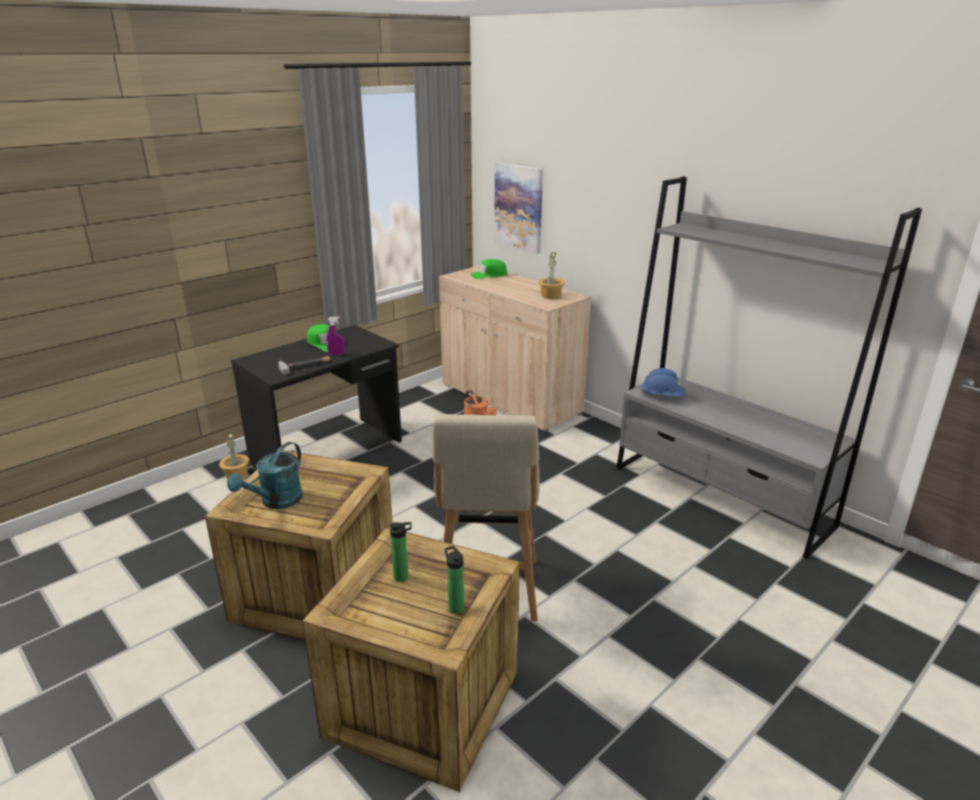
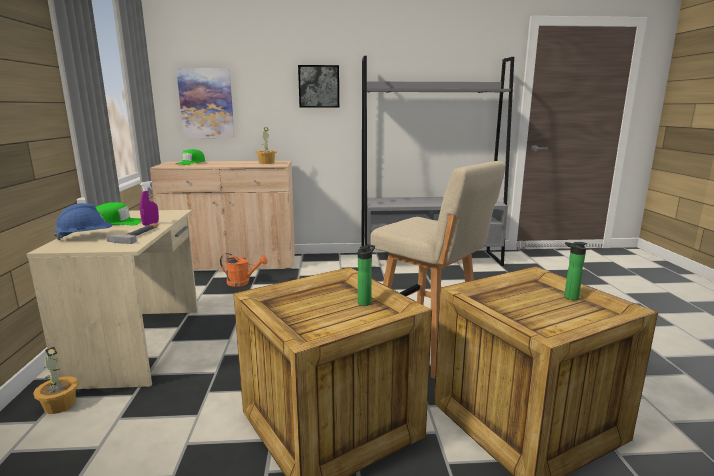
camera: 50 degrees left, 10 degrees down
turquoise watering can [227,442,303,509] -> none
black desk [231,325,402,469] -> beige desk [27,210,198,389]
bottle [389,522,411,582] -> bottle moved to [358,244,375,306]
blue hard hat [640,368,685,397] -> blue hard hat moved to [54,203,112,240]
none -> picture [298,65,339,108]

